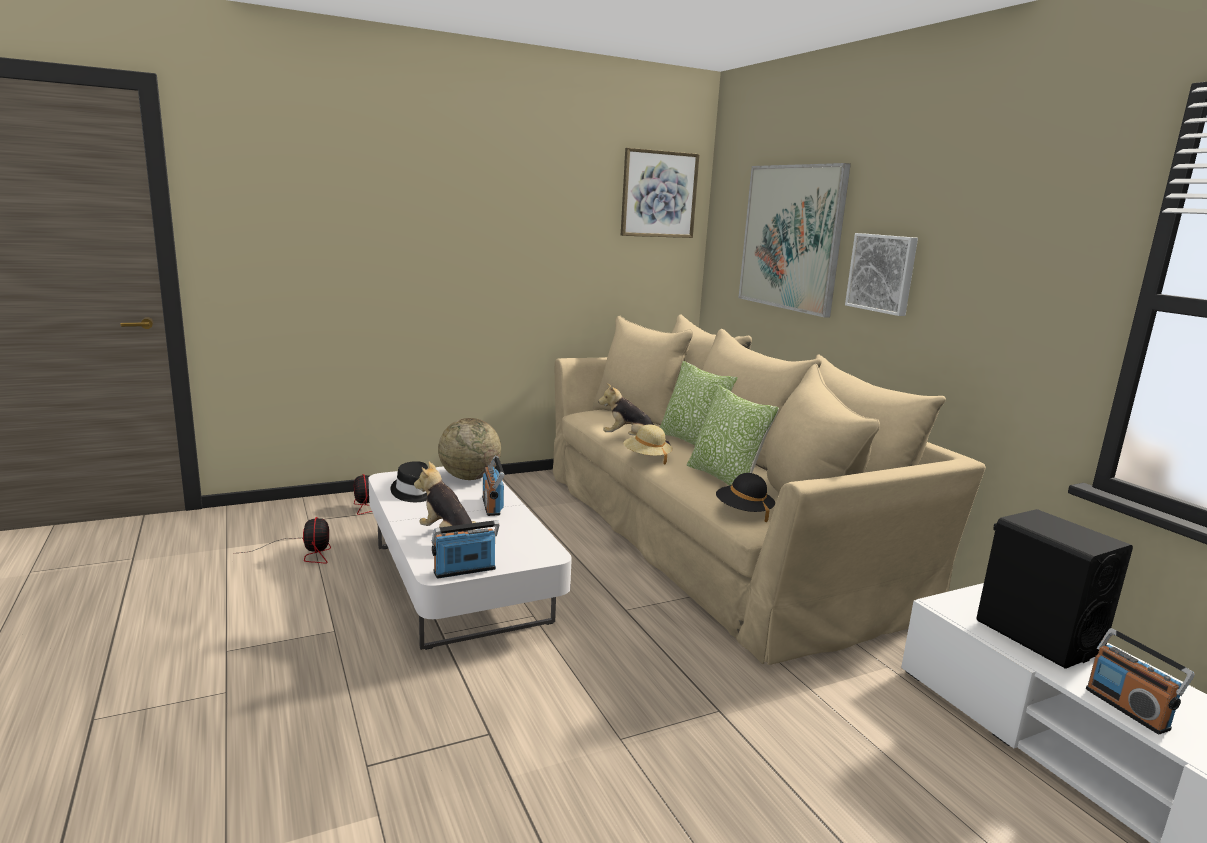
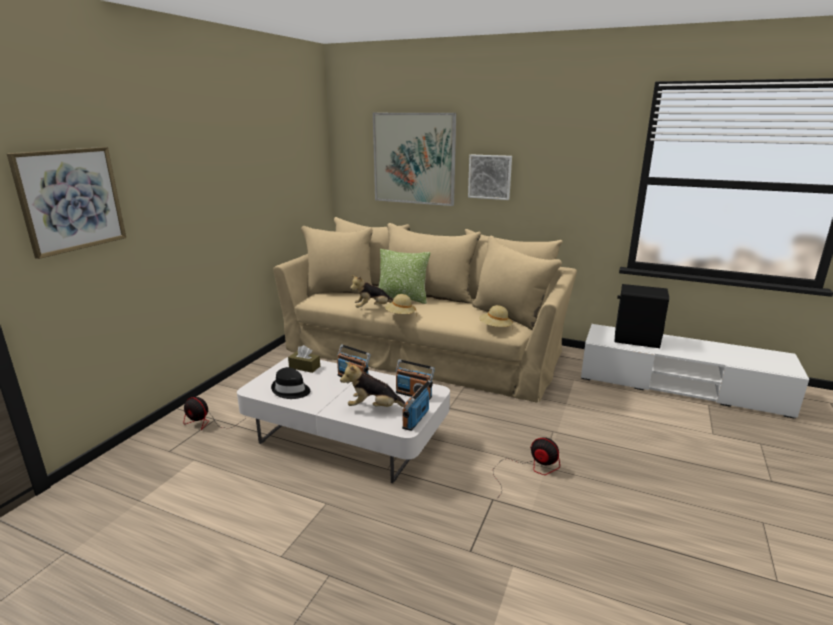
camera: 40 degrees left, 5 degrees up
fan [243,517,331,564] -> fan moved to [494,437,560,499]
globe [438,418,501,480] -> brown tissue box [288,345,320,373]
picture [621,148,700,238] -> picture moved to [7,147,126,259]
pillow [687,385,779,486] -> none
black hat [716,473,775,522] -> beige hat [479,305,513,329]
radio [1086,628,1195,734] -> radio moved to [395,359,435,400]

